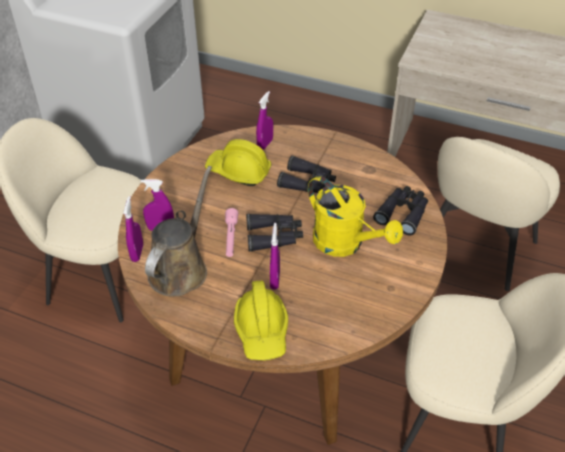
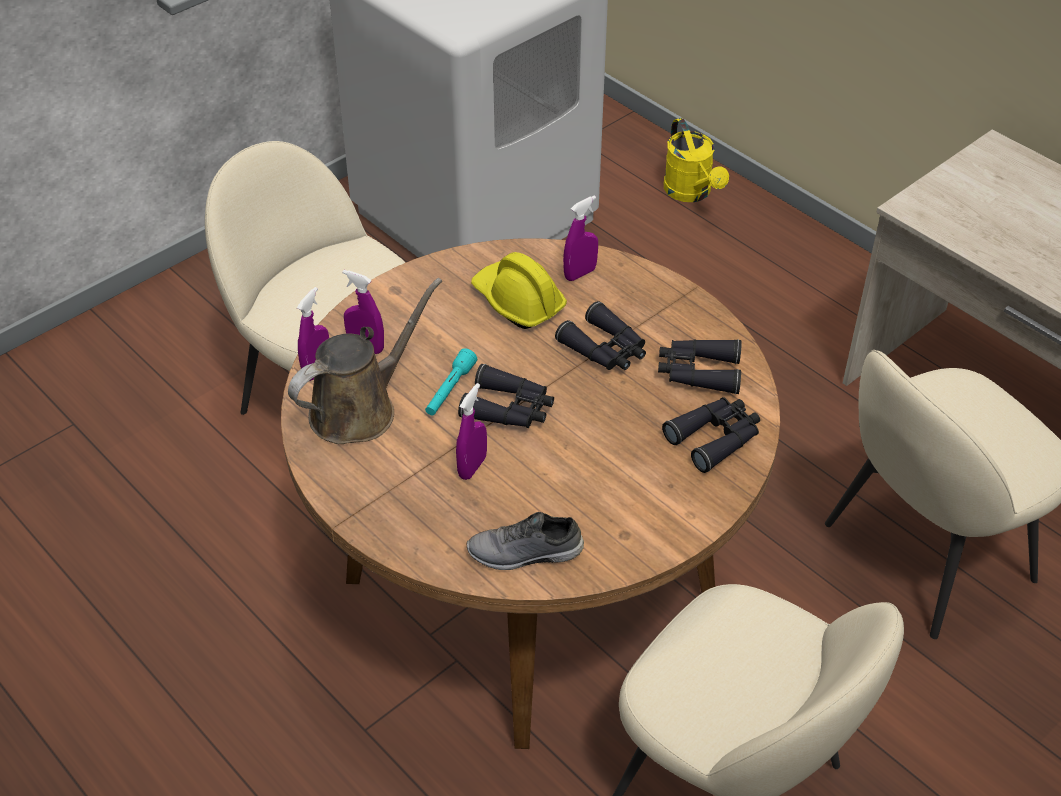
camera: 25 degrees right, 0 degrees up
pink flashlight [225,208,238,257] -> turquoise flashlight [425,348,477,416]
yellow hard hat [234,281,288,361] -> none
yellow watering can [308,176,403,257] -> yellow watering can moved to [664,118,729,202]
none -> grey shoe [467,512,584,570]
none -> black binoculars [658,339,742,394]

